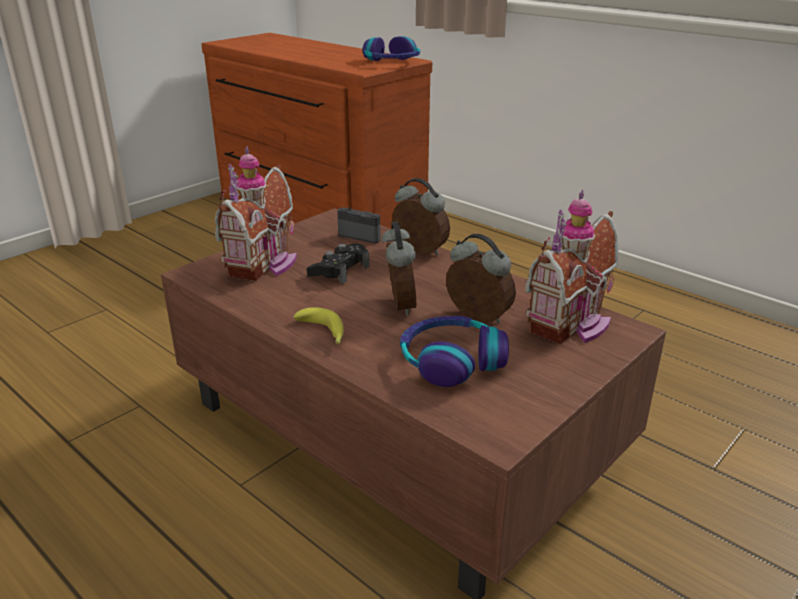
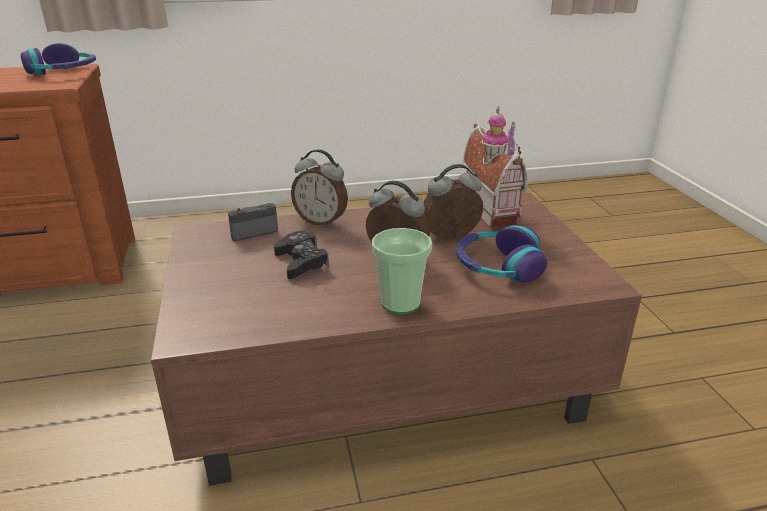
camera: 55 degrees left, 0 degrees up
toy house [215,146,297,281] -> none
banana [293,307,344,344] -> cup [372,228,432,314]
alarm clock [392,178,450,255] -> alarm clock turned 135 degrees counterclockwise [291,149,348,227]

